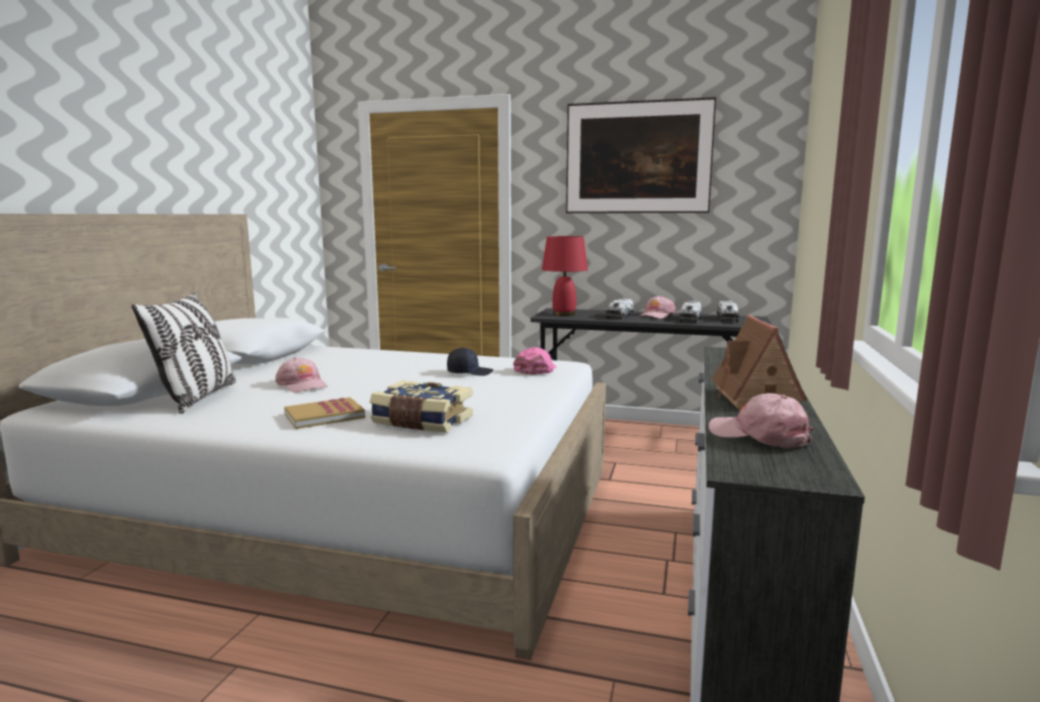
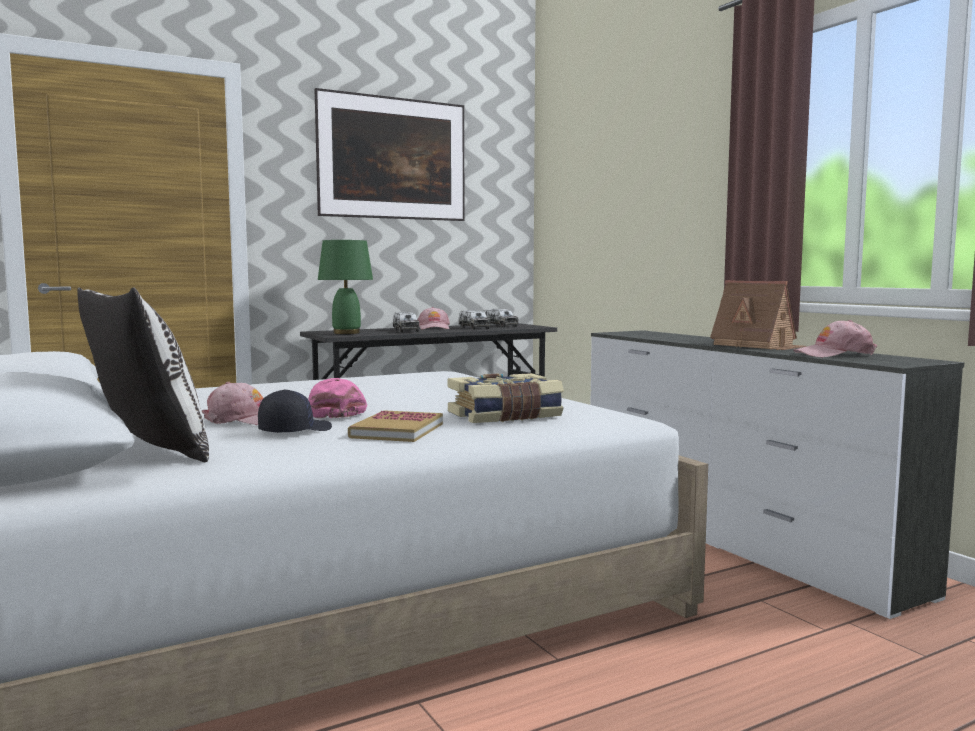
camera: 45 degrees left, 5 degrees down
black cap [447,348,493,376] -> black cap moved to [258,389,332,433]
pink cap [513,347,557,375] -> pink cap moved to [308,378,367,418]
red table lamp [542,236,588,316] -> green table lamp [318,240,373,334]

